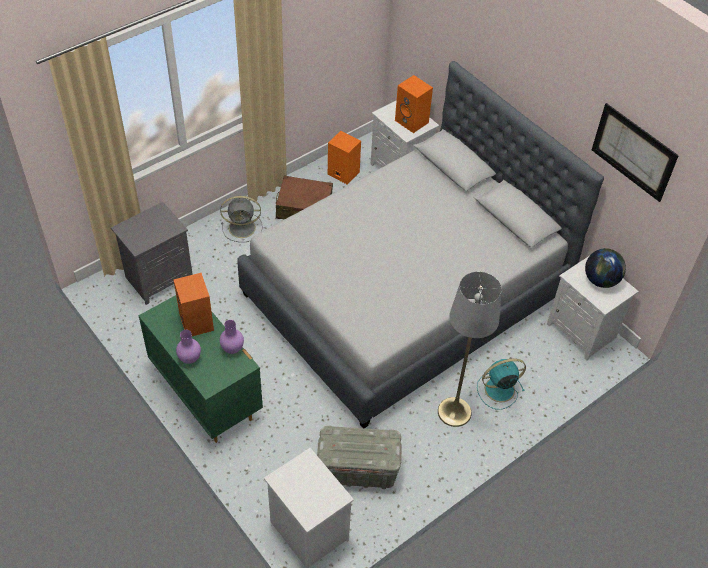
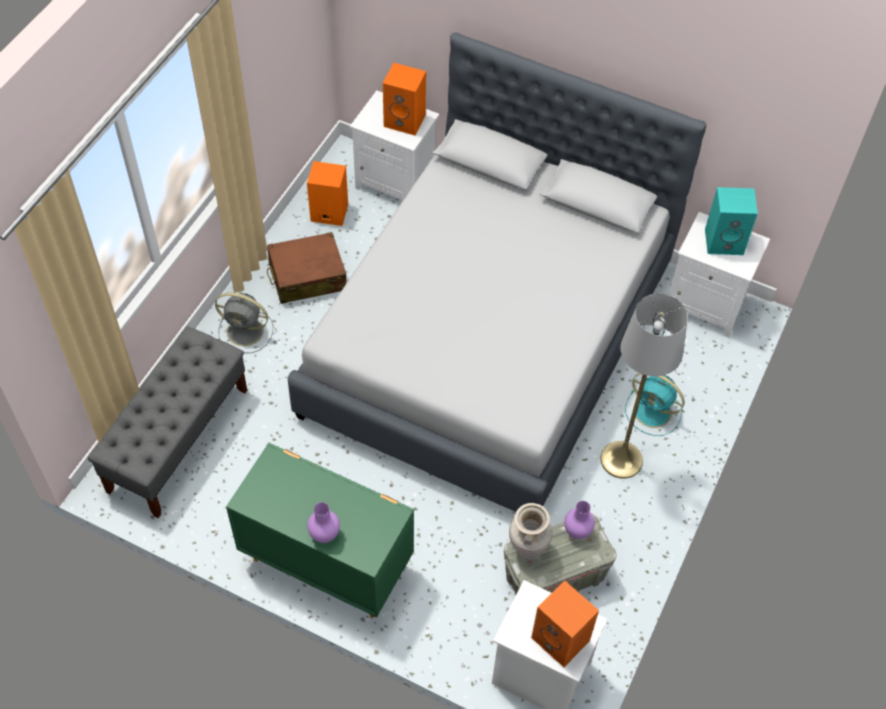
camera: 25 degrees left, 5 degrees up
grey nightstand [111,202,193,305] -> grey bench [88,327,247,518]
orange speaker [174,273,214,336] -> orange speaker moved to [531,580,599,667]
grey fan [220,196,263,242] -> grey fan turned 45 degrees clockwise [215,293,273,353]
purple vase [220,320,244,354] -> purple vase moved to [564,501,595,539]
turquoise fan [477,358,526,410] -> turquoise fan turned 105 degrees counterclockwise [625,373,685,436]
globe [585,248,626,288] -> turquoise speaker [705,187,758,255]
picture [592,103,679,202] -> none
none -> beige vase [509,503,553,560]

